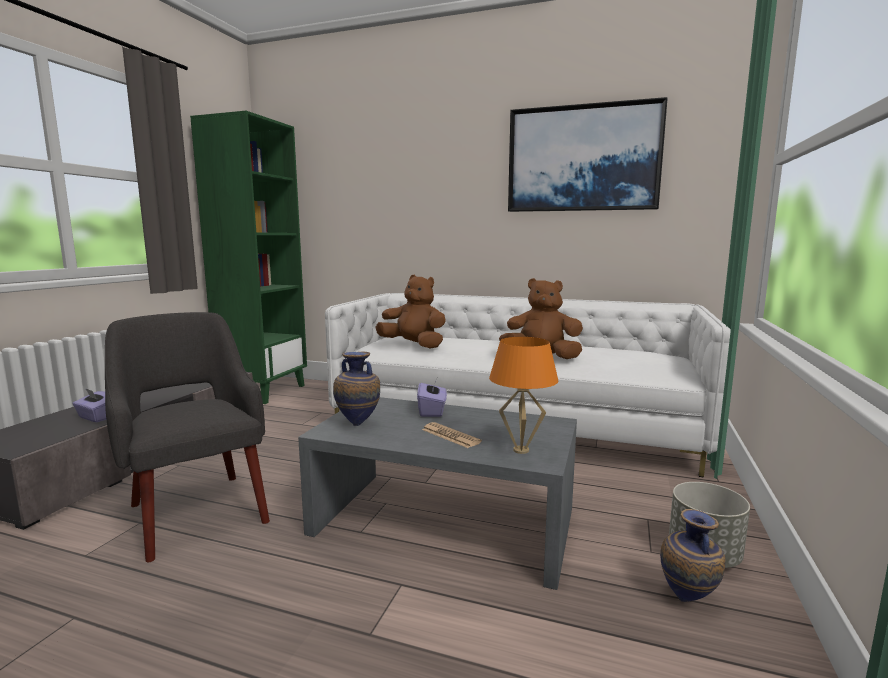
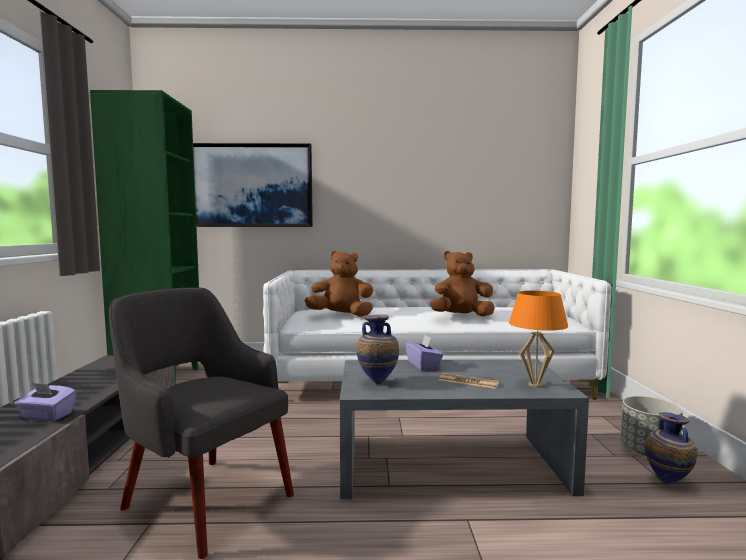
camera: 20 degrees left, 5 degrees down
picture [508,97,668,212] -> picture moved to [193,143,313,227]

